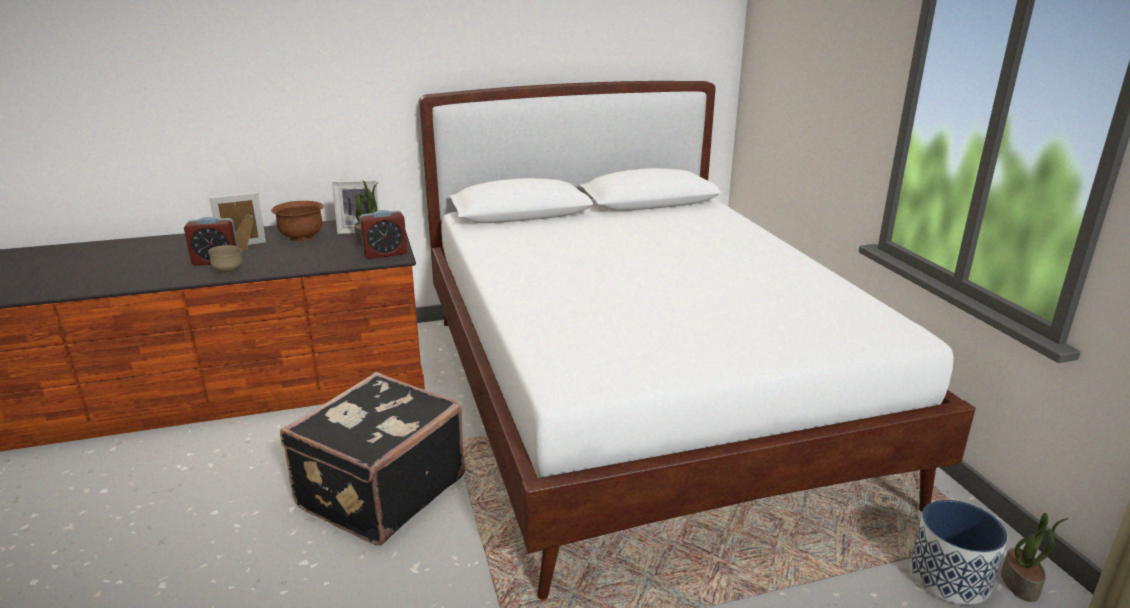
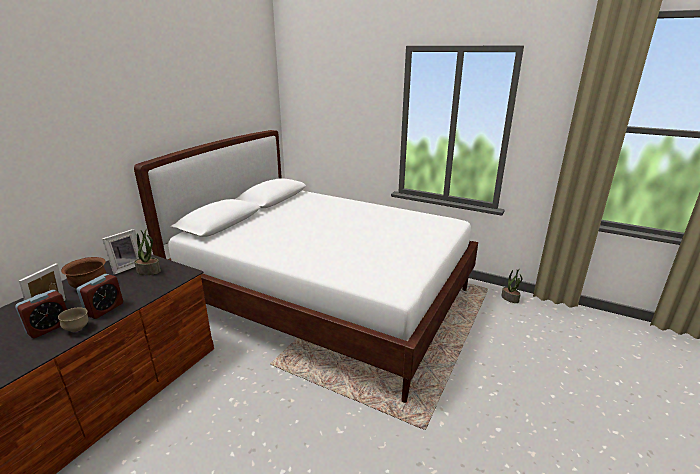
camera: 45 degrees left, 0 degrees up
black suitcase [280,372,465,546] -> none
alarm clock [360,210,407,259] -> alarm clock moved to [77,274,123,319]
planter [910,500,1008,605] -> none

